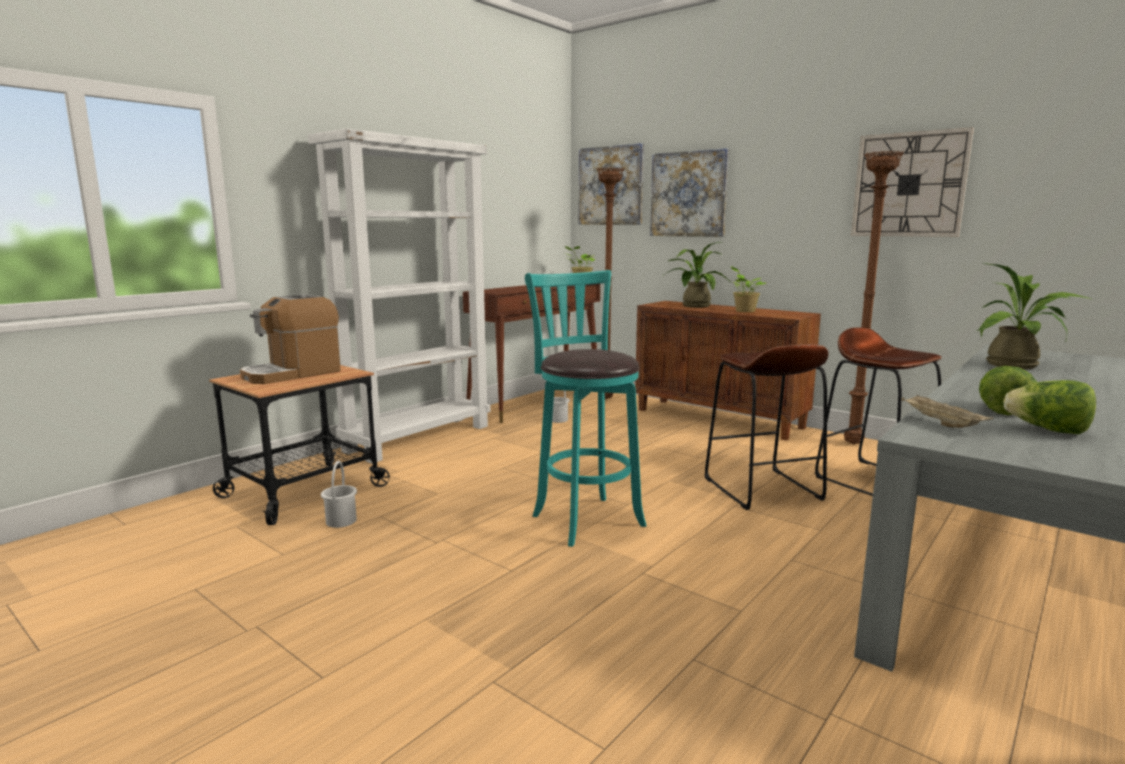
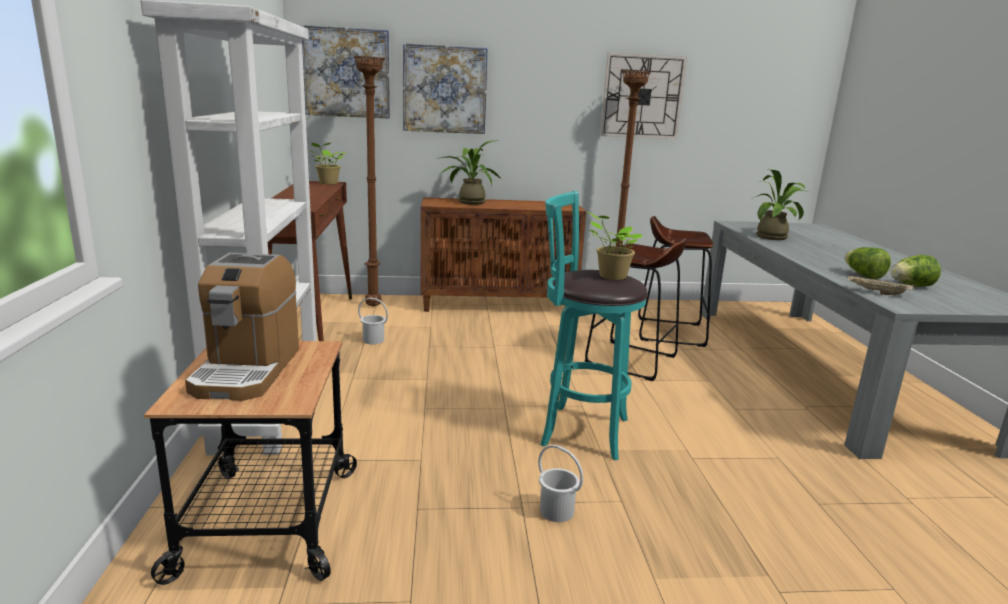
camera: 45 degrees left, 5 degrees up
white bucket [321,461,357,528] -> white bucket moved to [538,445,583,522]
potted plant [731,266,766,312] -> potted plant moved to [586,211,642,280]

